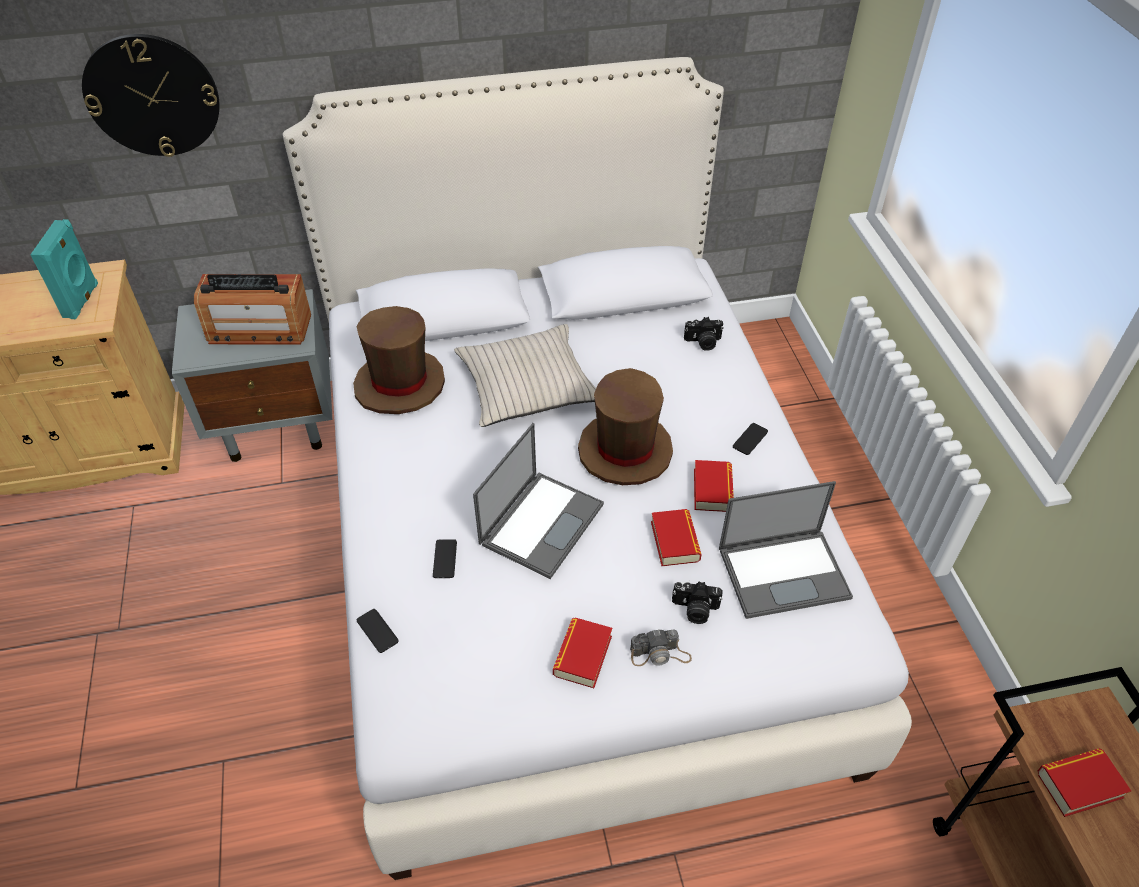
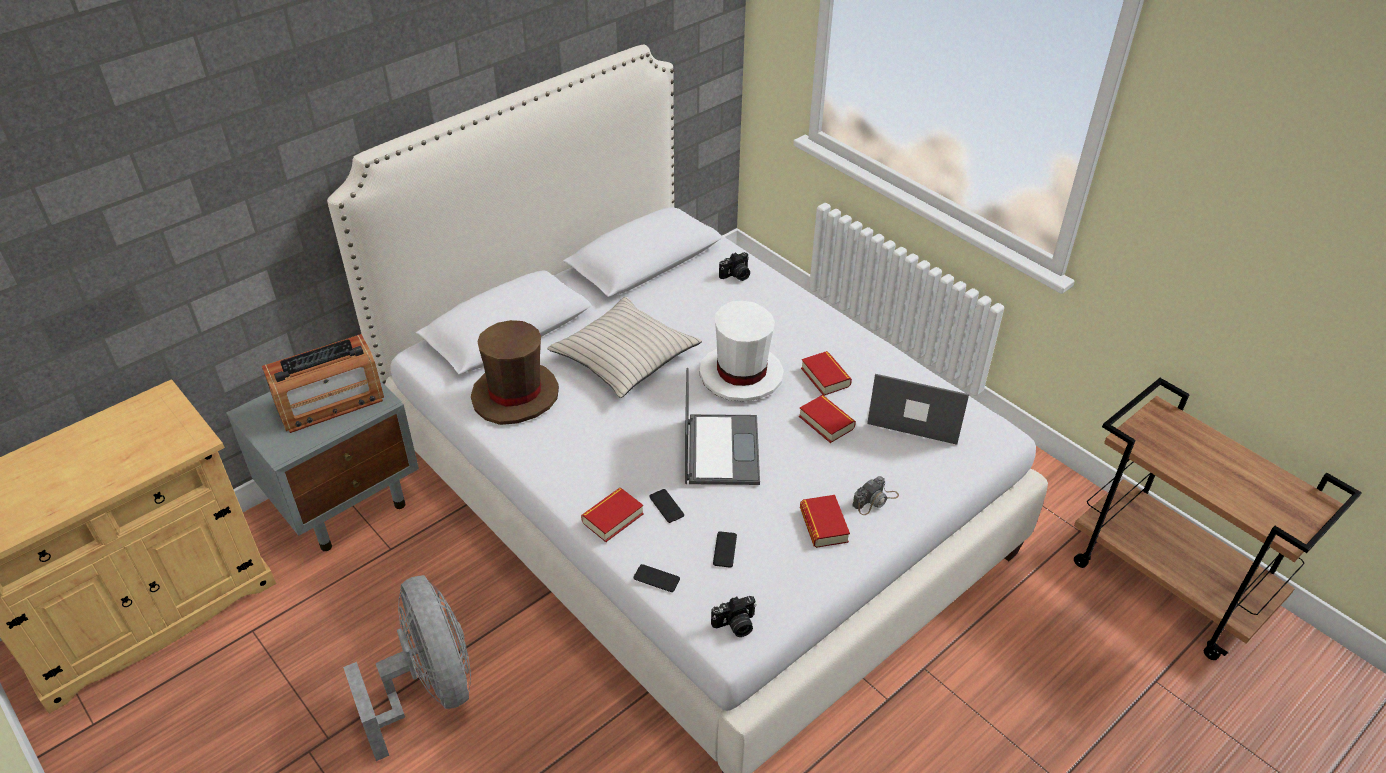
camera: 30 degrees left, 5 degrees down
turquoise speaker [30,219,98,319] -> none
wall clock [82,34,220,157] -> none
brown hat [578,368,673,485] -> white hat [699,301,784,402]
camera [672,581,723,624] -> camera moved to [711,596,756,637]
laptop [719,481,853,619] -> laptop turned 120 degrees counterclockwise [867,374,969,445]
phone [733,423,768,455] -> phone moved to [713,531,737,567]
book [1037,748,1131,817] -> book moved to [581,488,644,542]
none -> grey fan [343,575,471,761]

